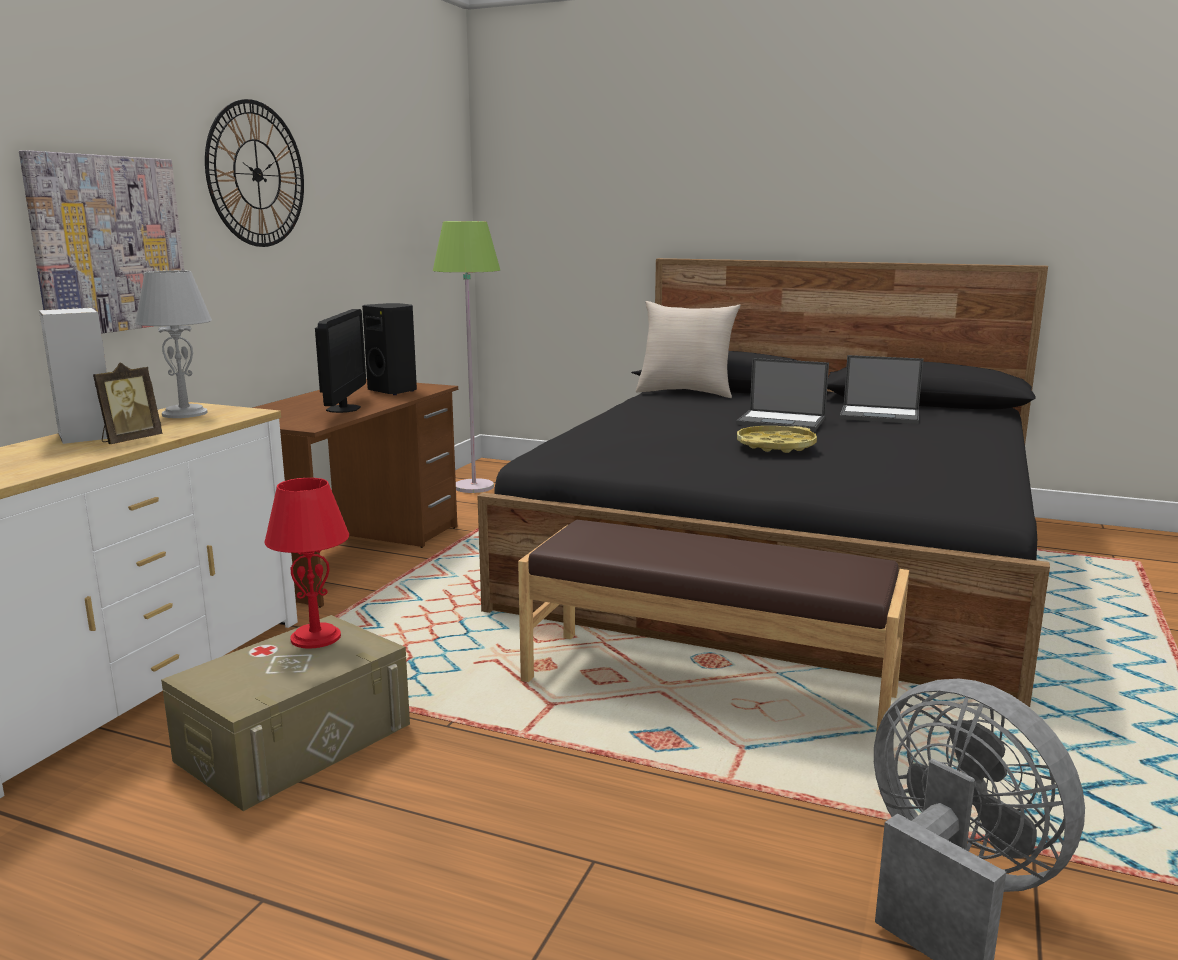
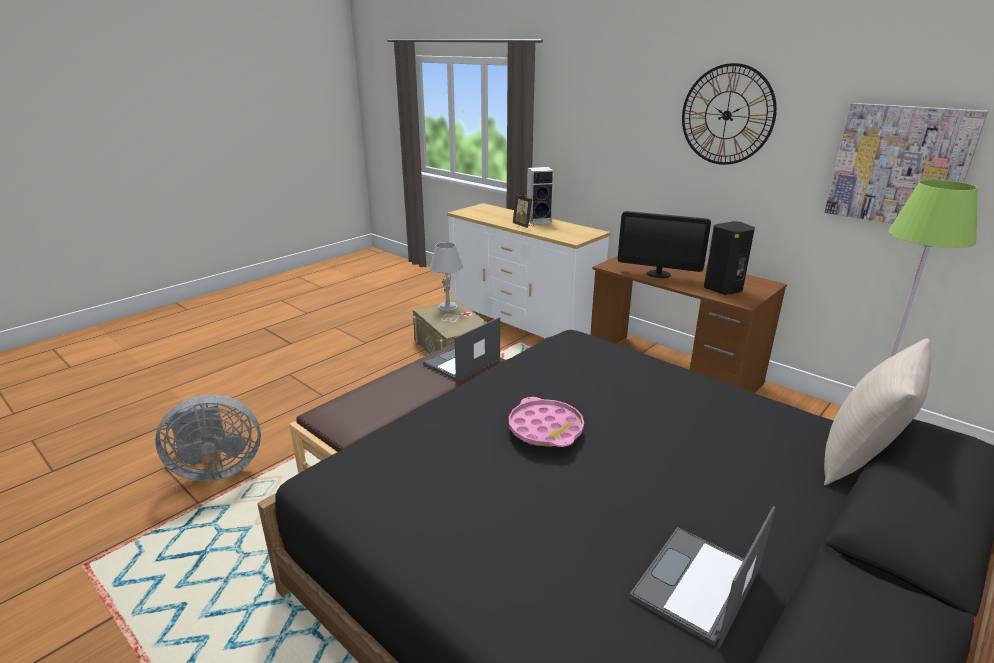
camera: 110 degrees right, 10 degrees up
picture [19,150,184,334] -> picture moved to [825,103,988,224]
grey table lamp [135,270,212,418] -> grey table lamp moved to [430,242,463,311]
red table lamp [264,478,349,648] -> none
laptop [736,358,829,431] -> laptop moved to [423,317,500,381]
yellow tray [737,426,817,453] -> pink tray [509,397,584,447]

